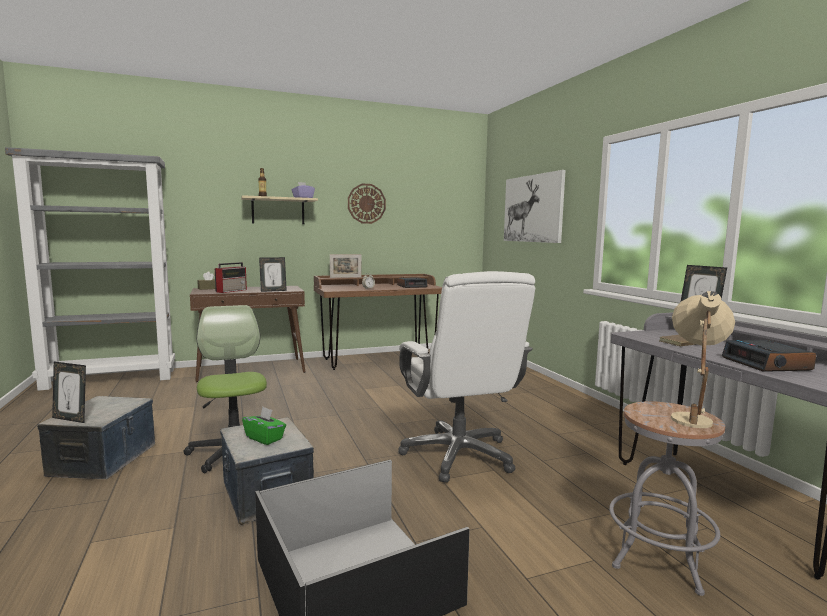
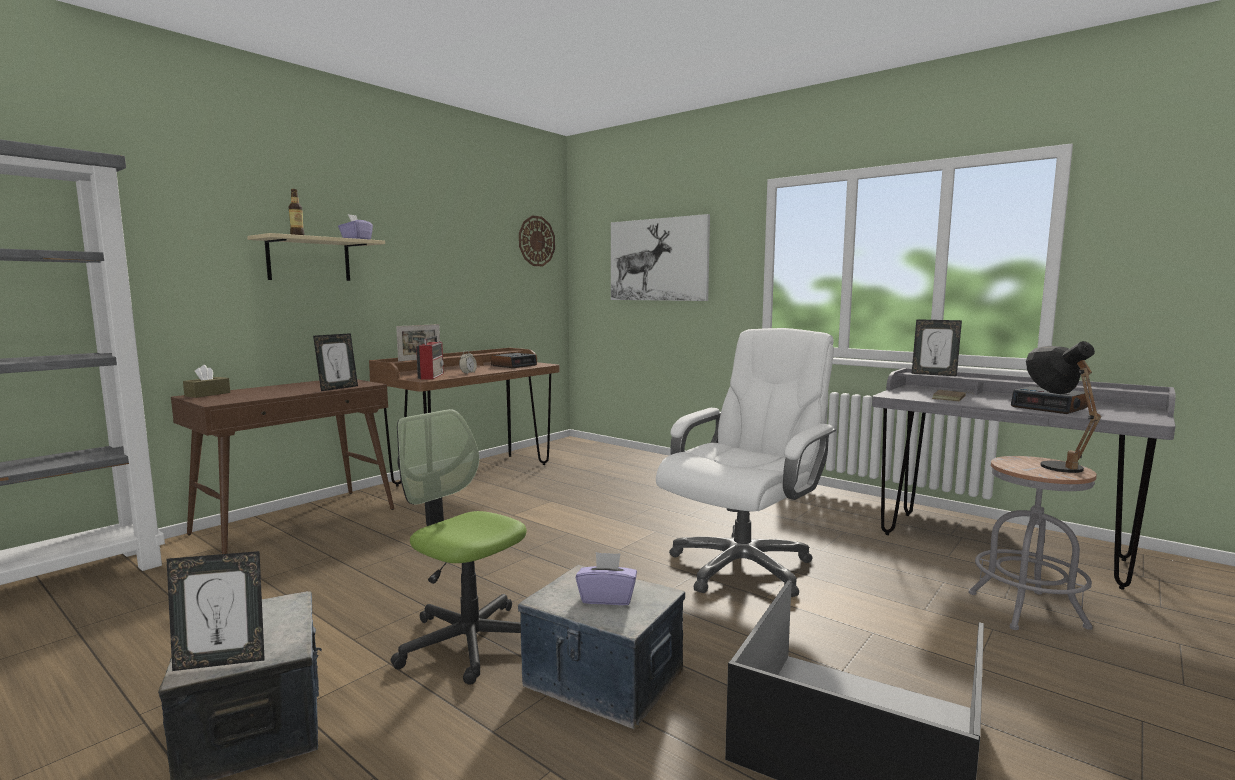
camera: 30 degrees left, 0 degrees up
radio [215,262,247,293] -> radio moved to [416,336,444,379]
green tissue box [242,407,286,445] -> purple tissue box [576,552,637,605]
wall clock [348,184,386,224] -> wall clock moved to [519,215,555,266]
white office chair [398,271,535,483] -> white office chair turned 90 degrees counterclockwise [656,328,836,597]
beige table lamp [671,291,735,428] -> black table lamp [1026,341,1101,473]

